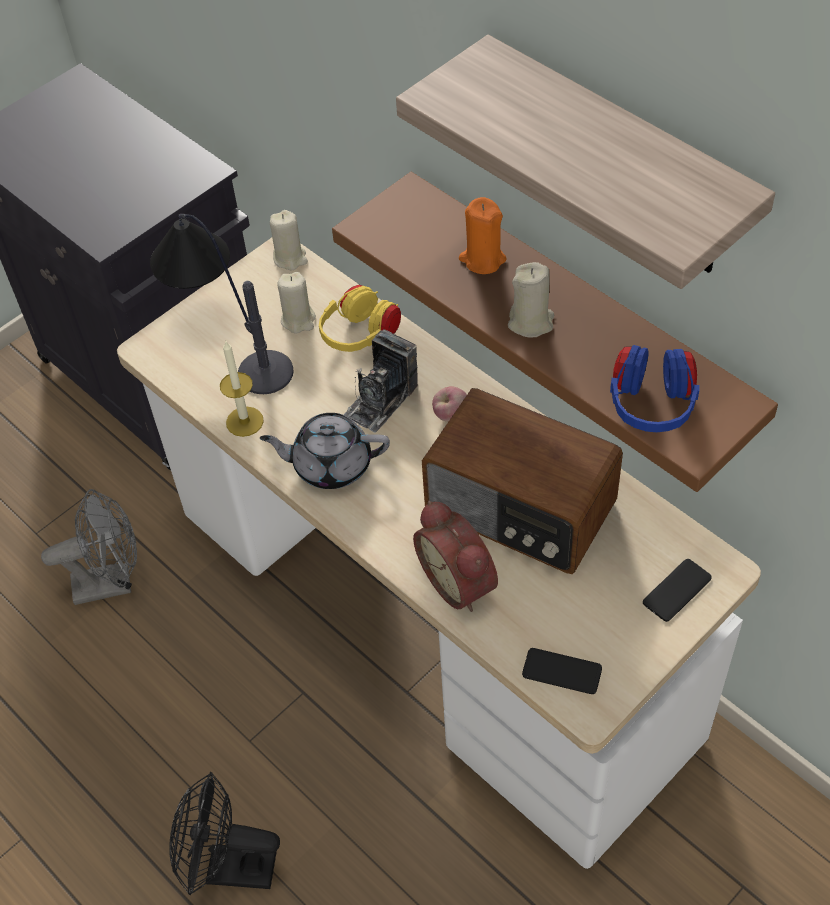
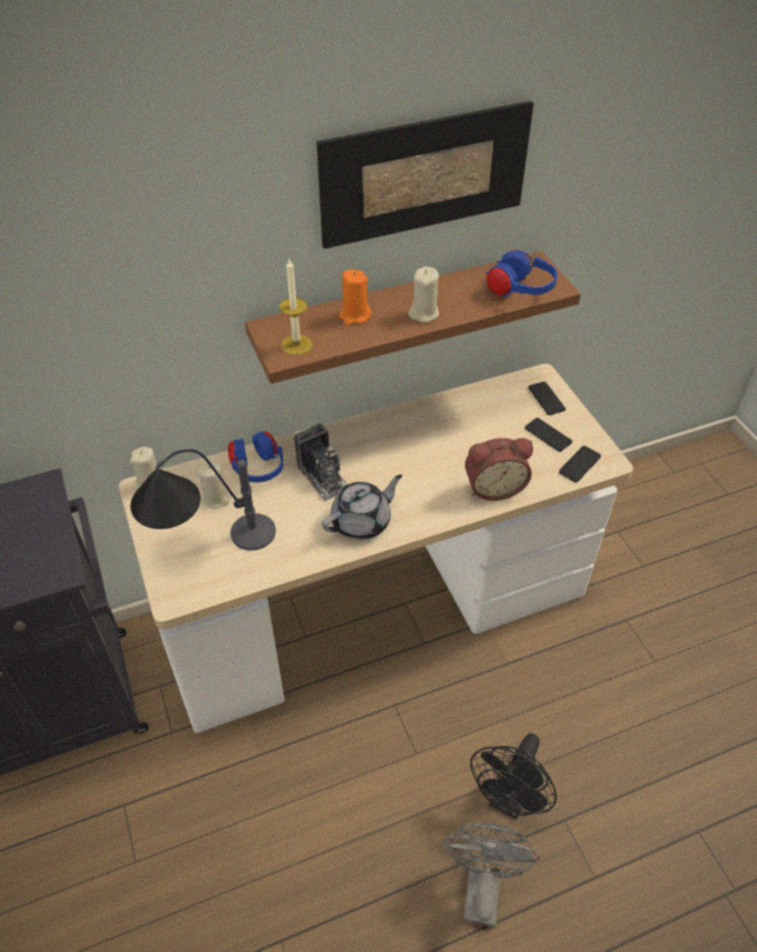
camera: 70 degrees left, 5 degrees down
grey fan [41,489,137,605] -> grey fan moved to [443,823,540,927]
candle [220,340,264,437] -> candle moved to [279,259,312,355]
grey teapot [260,413,390,489] -> grey teapot turned 150 degrees counterclockwise [322,475,402,540]
yellow headphones [319,285,401,352] -> blue headphones [228,431,283,482]
shelf [396,35,775,289] -> picture [317,101,534,249]
radio [422,388,623,574] -> none
apple [432,386,467,422] -> none
none -> phone [525,418,572,452]

